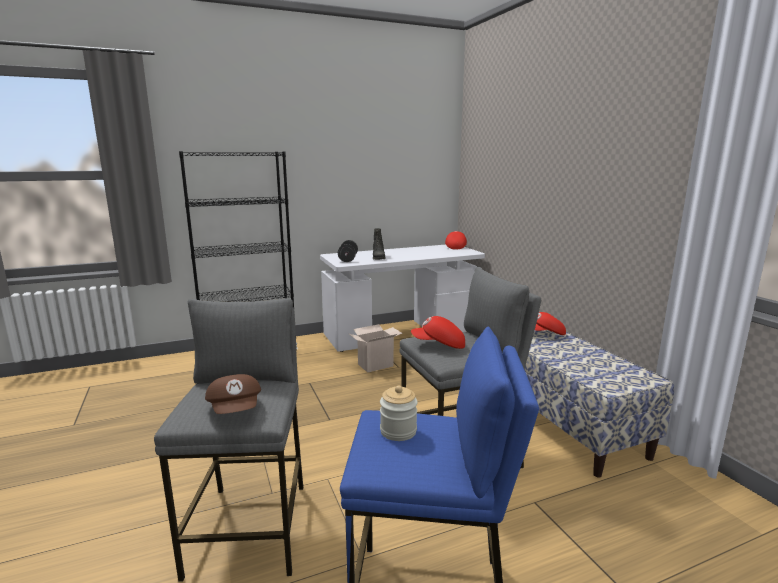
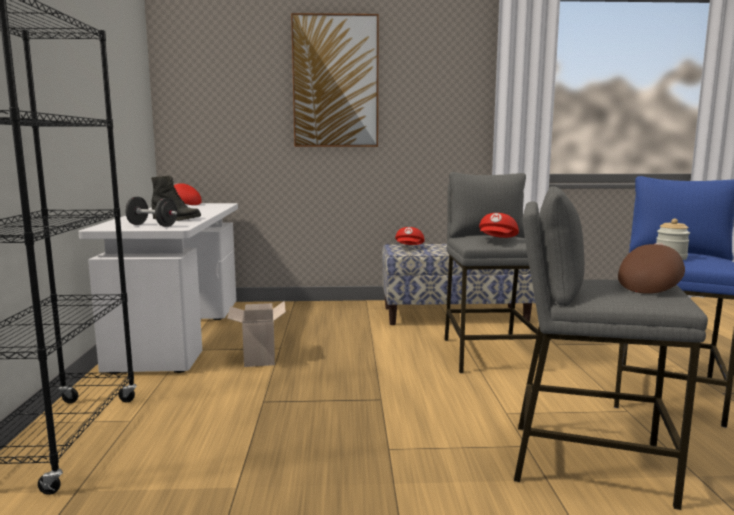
camera: 70 degrees left, 5 degrees down
brown cap [205,374,261,414] -> brown cap turned 45 degrees counterclockwise [618,243,685,294]
none -> picture [291,13,379,147]

